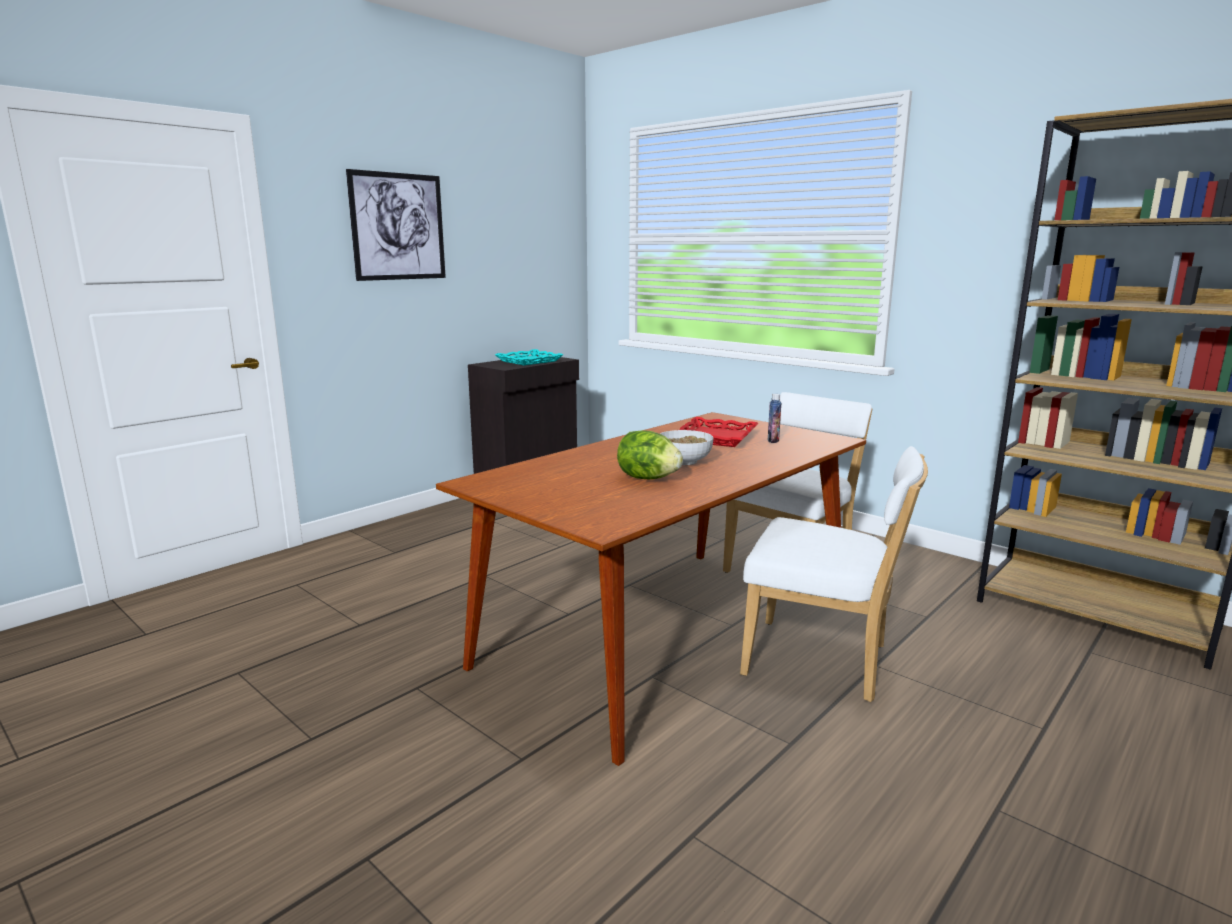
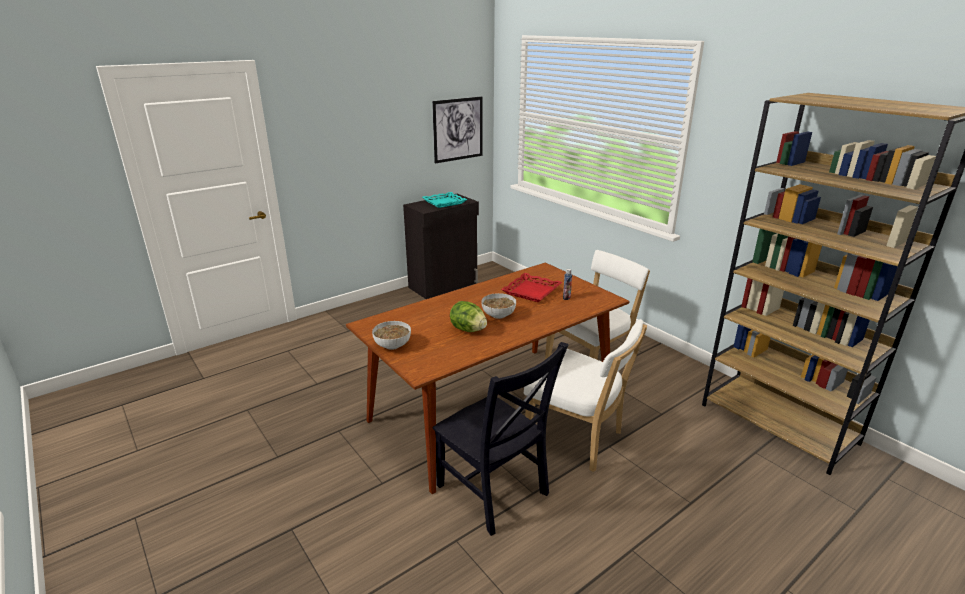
camera: 10 degrees right, 10 degrees up
picture [346,169,446,281] -> picture moved to [432,97,483,164]
none -> bowl [372,321,411,350]
none -> black chair [433,342,569,536]

